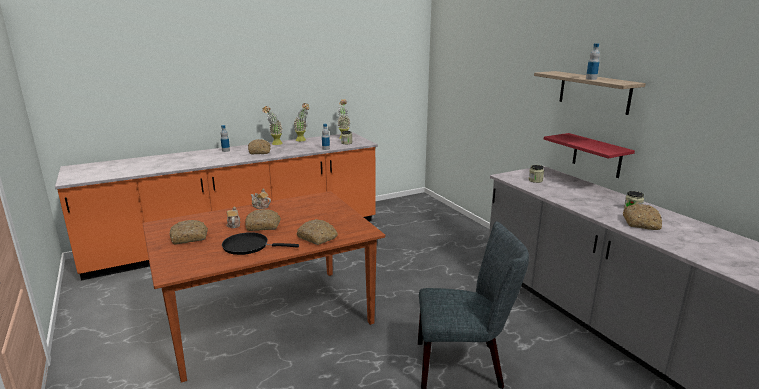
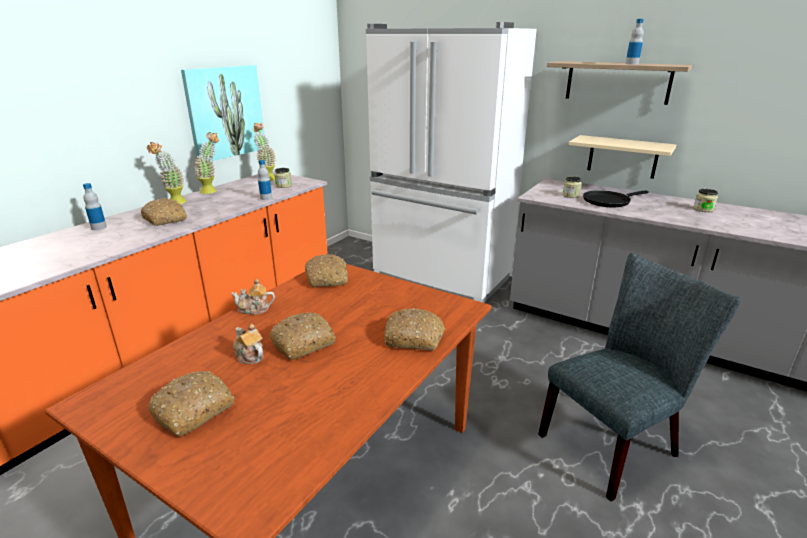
camera: 30 degrees left, 5 degrees up
black frying pan [222,232,299,255] -> black frying pan moved to [583,190,649,207]
red shelf [544,133,635,178] -> beige shelf [569,135,676,179]
bread [623,204,662,230] -> bread moved to [305,254,348,287]
none -> picture [181,65,265,161]
none -> white fridge [366,22,537,303]

